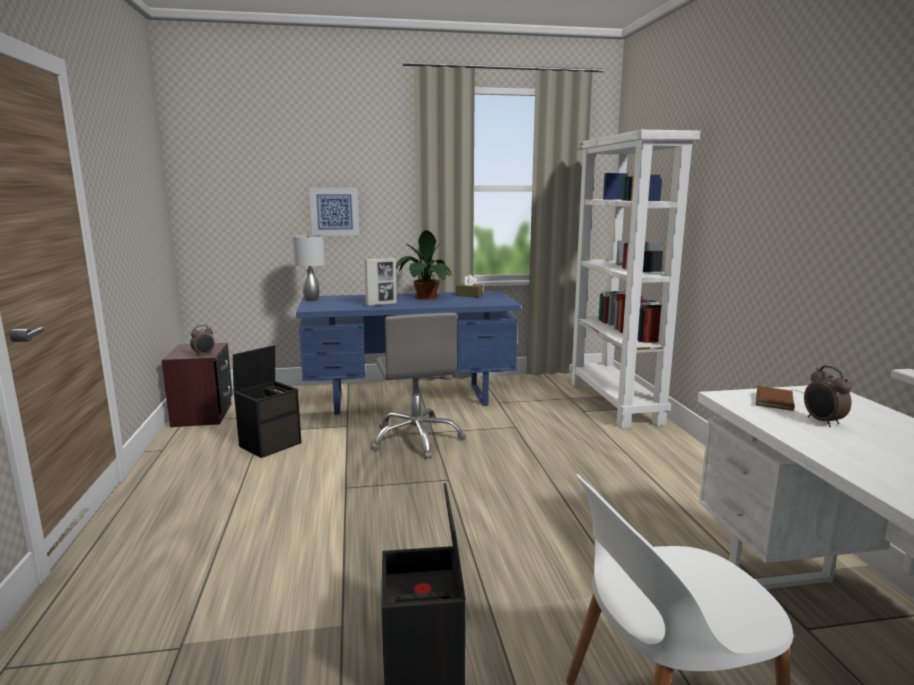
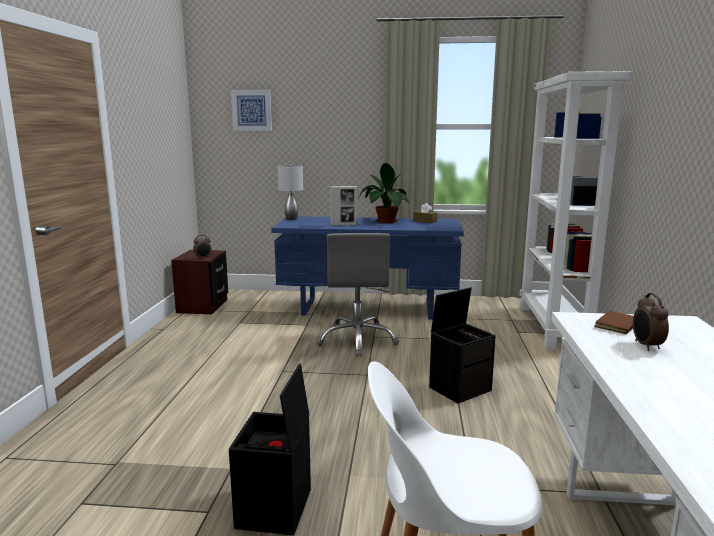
camera: 15 degrees right, 0 degrees up
black storage box [233,345,302,458] -> black storage box moved to [429,287,496,404]
picture [309,188,359,236] -> picture moved to [231,90,272,131]

